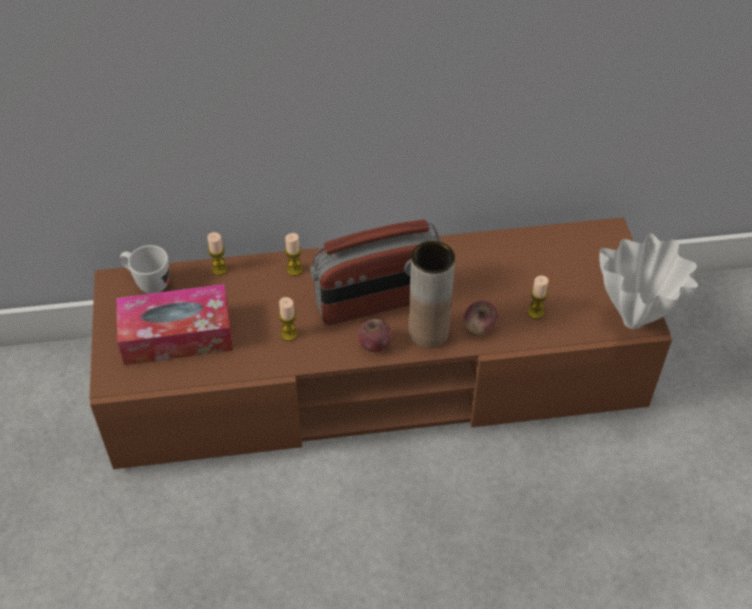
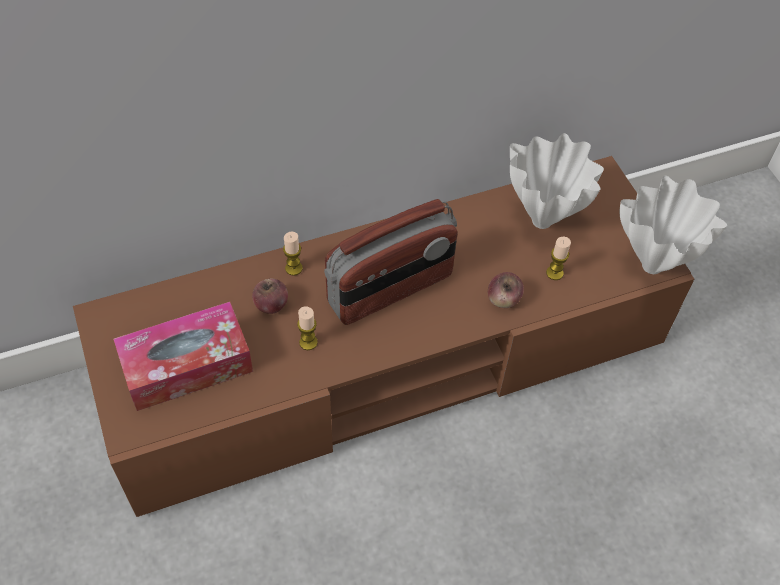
camera: 15 degrees left, 5 degrees up
white mug [119,245,169,294] -> none
candle [207,232,228,275] -> none
apple [358,319,392,352] -> apple moved to [252,278,288,314]
brown vase [408,241,455,348] -> none
none -> white vase [510,133,604,229]

